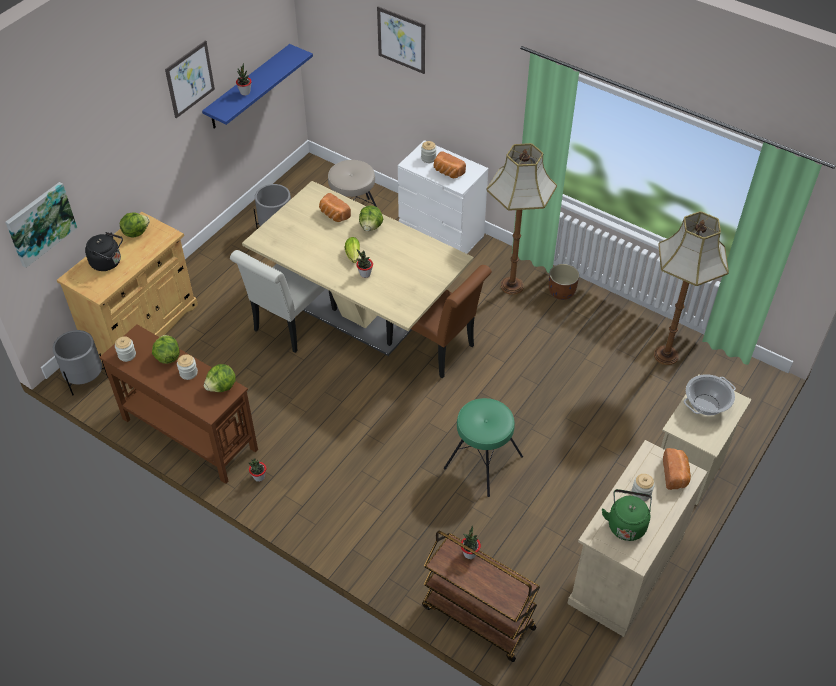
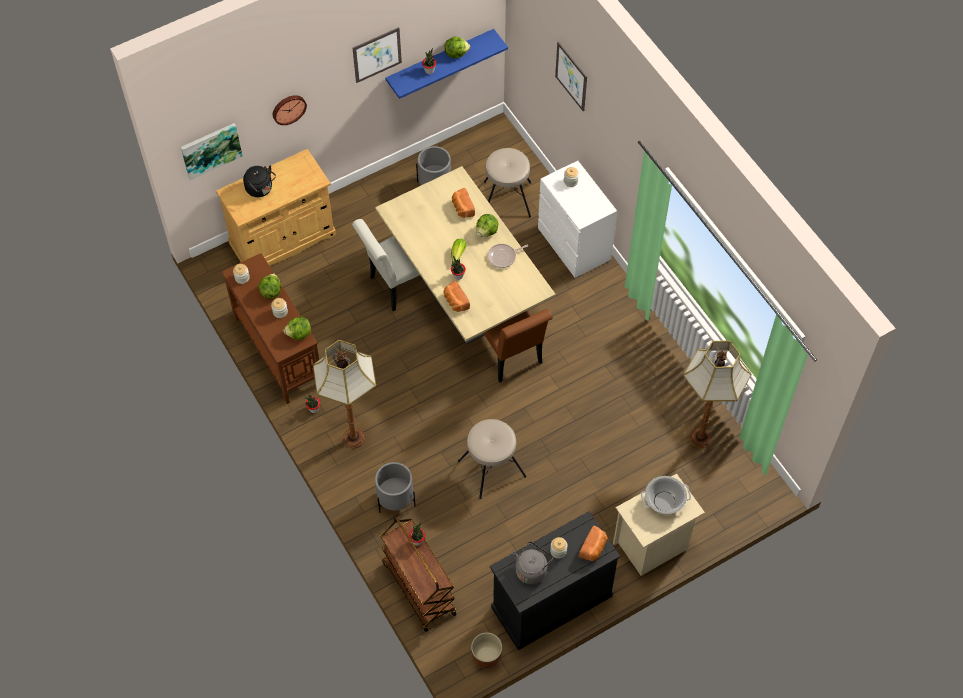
camera: 25 degrees right, 10 degrees up
grey planter [53,330,108,395] -> grey planter moved to [375,462,416,513]
lettuce [120,213,150,237] -> lettuce moved to [445,37,470,58]
bread [434,151,466,178] -> bread moved to [443,281,470,312]
green stool [444,398,523,497] -> beige stool [458,419,526,499]
floor lamp [486,143,557,295] -> floor lamp moved to [313,340,376,448]
brown planter [549,264,579,300] -> brown planter moved to [471,632,502,669]
beige cabinet [567,440,707,637] -> black cabinet [490,511,620,650]
green kettle [602,489,652,541] -> grey kettle [512,541,553,584]
none -> wall clock [273,95,307,125]
none -> frying pan [487,244,528,268]

